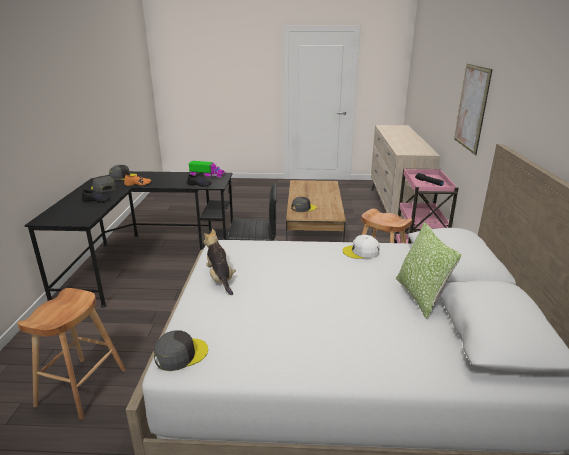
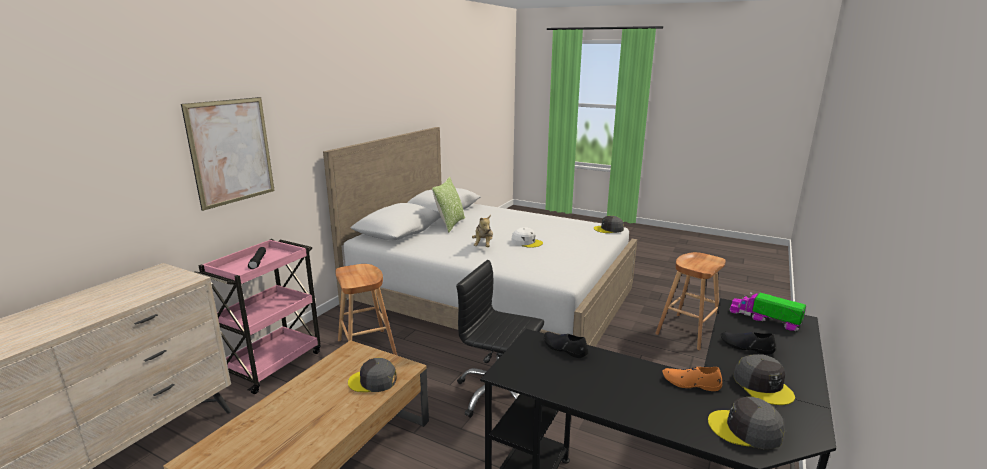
camera: 155 degrees left, 5 degrees down
toy truck [189,161,225,178] -> toy truck moved to [729,293,806,331]
plush toy [204,229,236,295] -> plush toy moved to [472,215,493,247]
white cap [342,235,380,259] -> white cap moved to [511,227,543,248]

